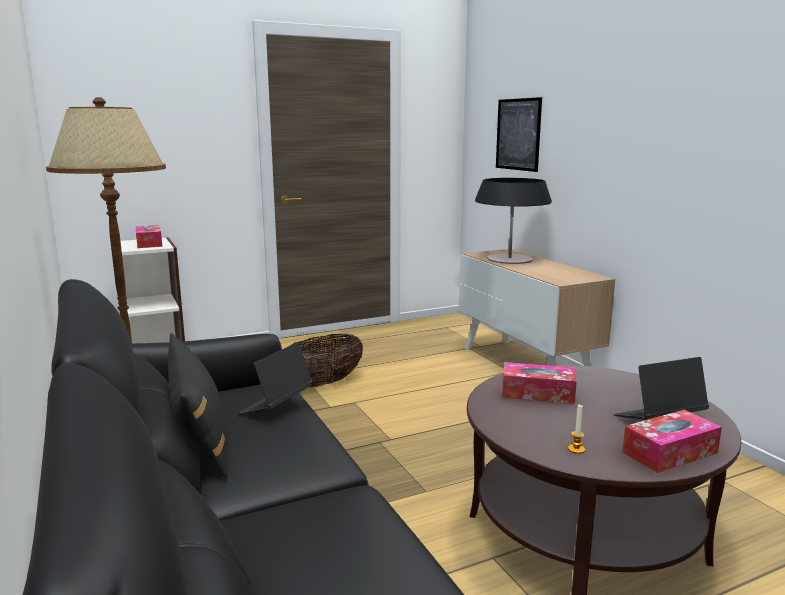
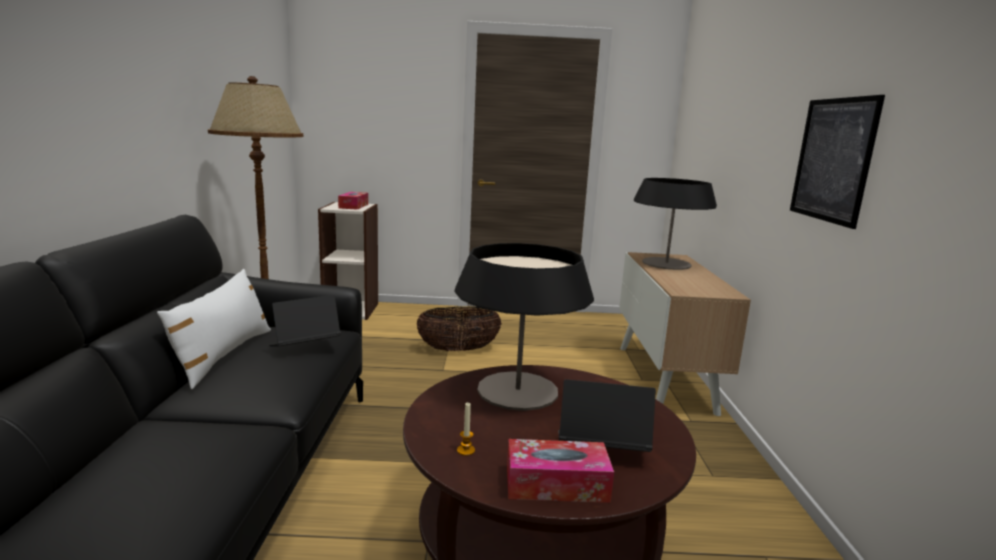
camera: 25 degrees right, 0 degrees up
black pillow [168,333,227,478] -> white pillow [157,269,271,389]
picture [496,97,542,172] -> picture moved to [790,95,885,229]
tissue box [502,362,577,404] -> table lamp [455,243,594,411]

